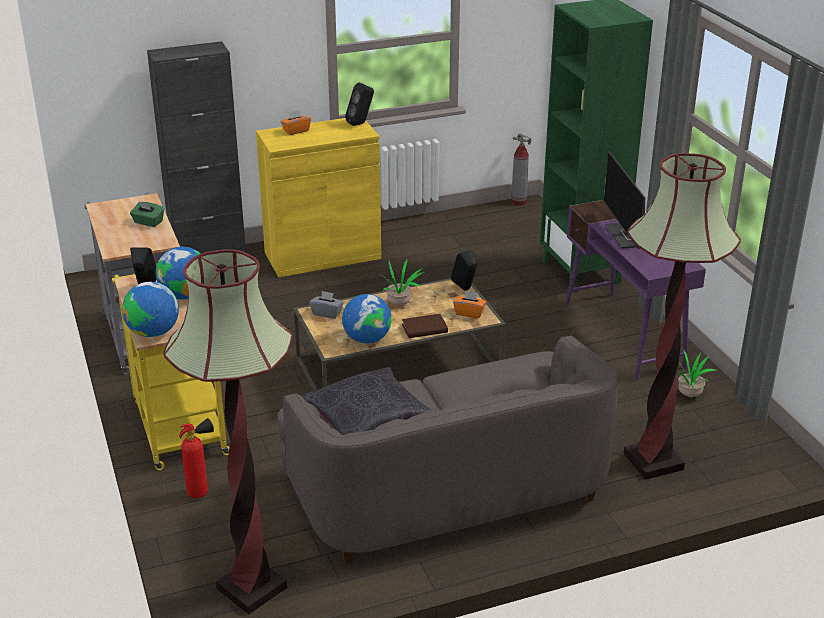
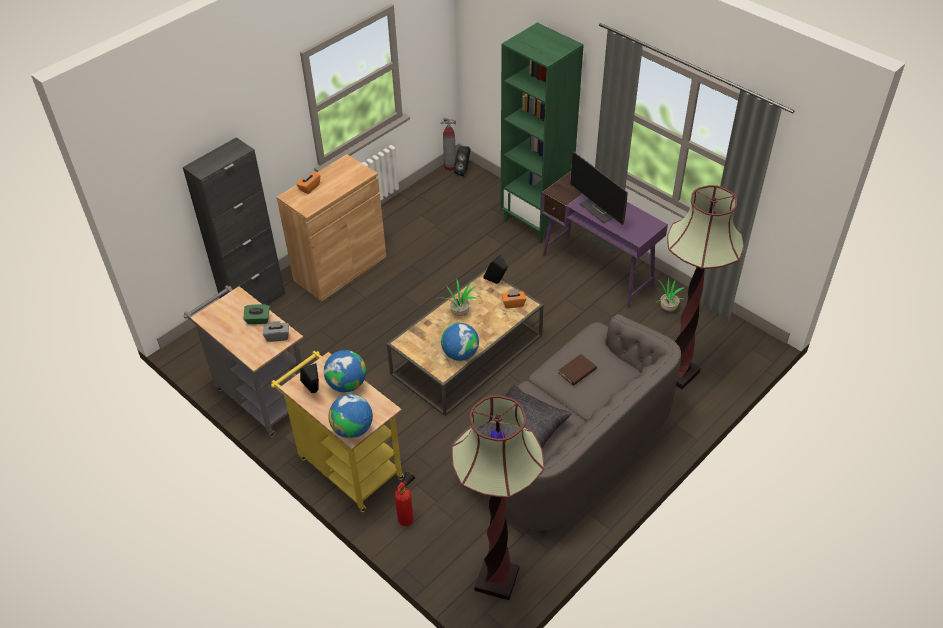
camera: 25 degrees left, 15 degrees up
yellow cabinet [256,118,381,277] -> brown cabinet [277,154,386,302]
grey tissue box [309,291,344,319] -> grey tissue box moved to [263,321,289,342]
black speaker [345,83,374,126] -> black speaker moved to [454,146,470,176]
brown book [402,314,448,338] -> brown book moved to [558,354,597,386]

